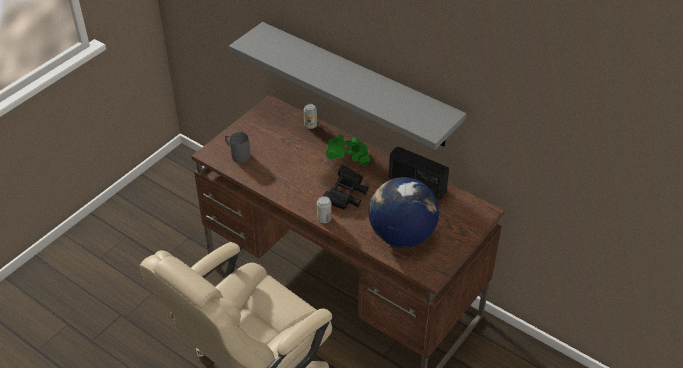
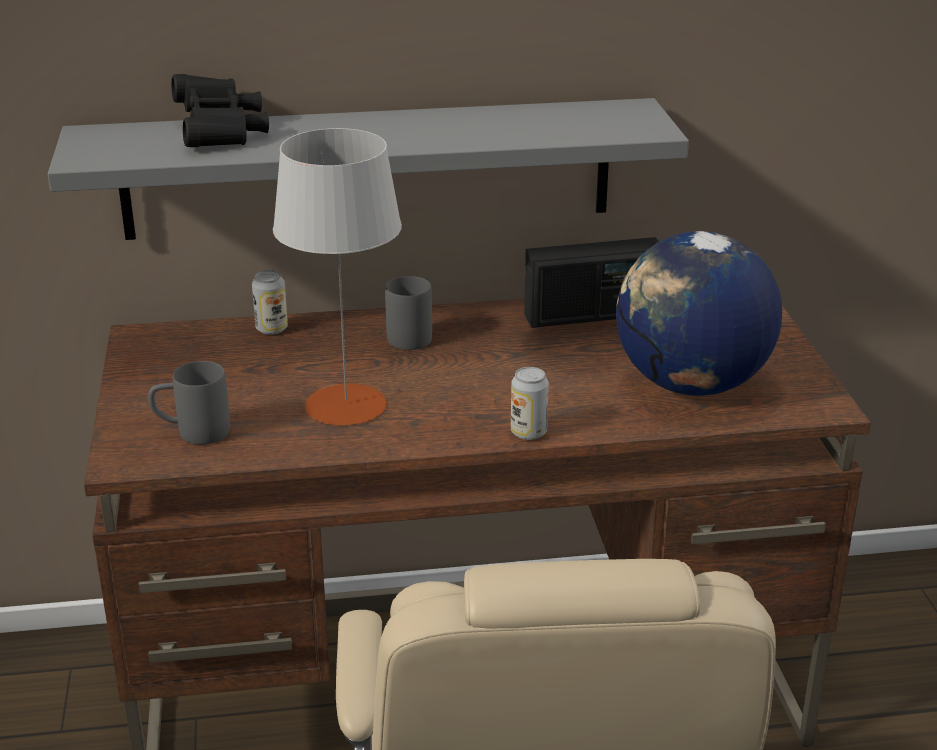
camera: 45 degrees left, 15 degrees down
black binoculars [323,165,369,210] -> black binoculars moved to [172,74,269,147]
green binoculars [326,135,370,165] -> grey mug [385,276,432,350]
none -> grey table lamp [273,128,402,426]

